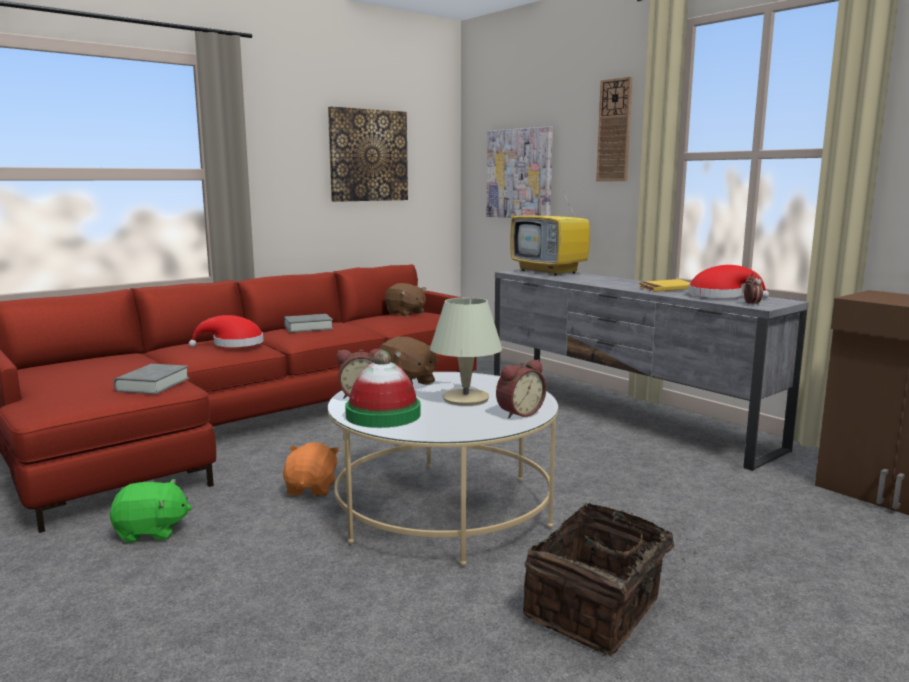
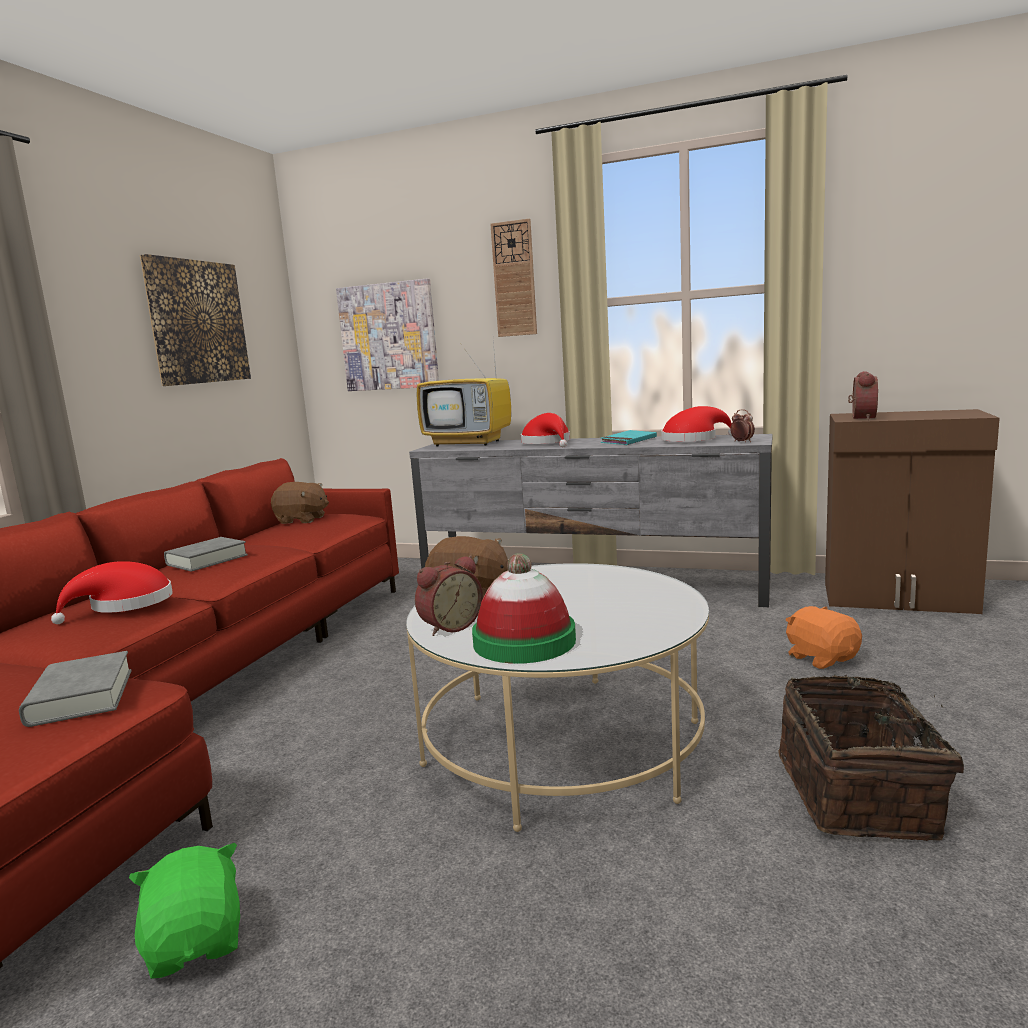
camera: 30 degrees left, 0 degrees up
green plush toy [110,479,192,543] -> green plush toy turned 75 degrees counterclockwise [129,843,240,979]
orange plush toy [283,442,340,496] -> orange plush toy moved to [786,606,862,669]
beige table lamp [430,298,502,406] -> none
alarm clock [496,359,546,419] -> alarm clock moved to [848,371,878,420]
yellow book [638,279,690,292] -> turquoise book [601,430,657,445]
none -> red hat [521,413,570,447]

